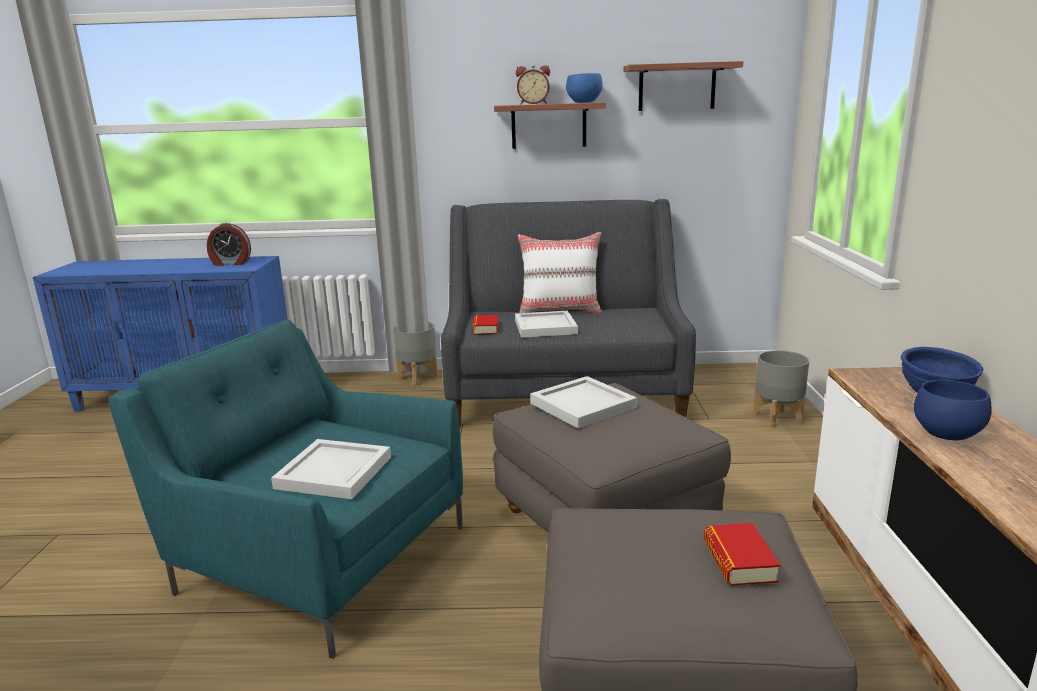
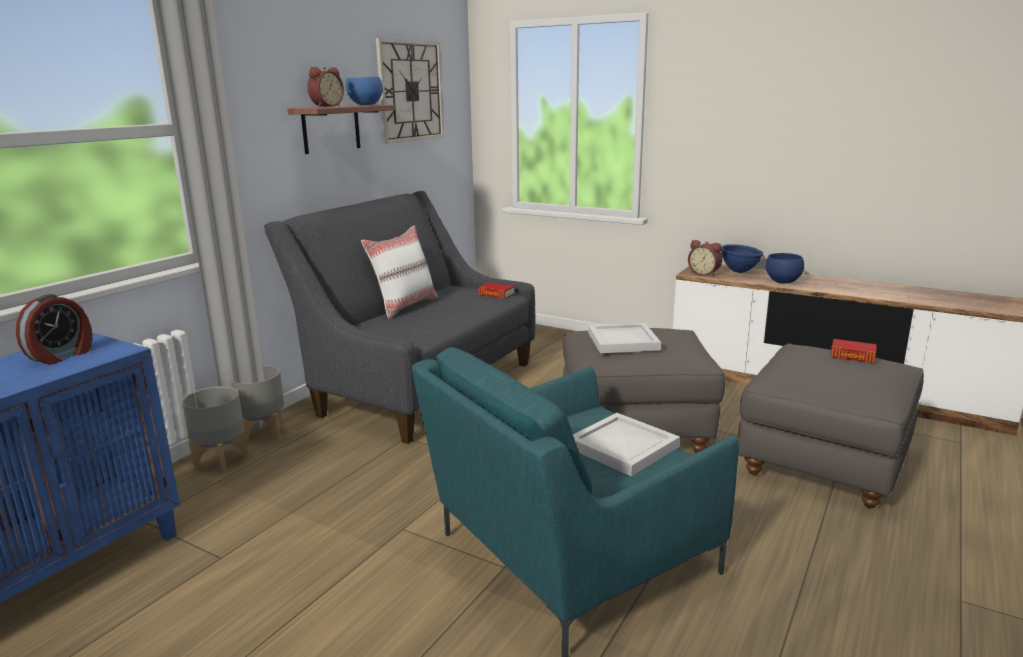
camera: 60 degrees left, 0 degrees up
book [473,315,498,335] -> book moved to [478,282,515,299]
white tray [515,311,578,338] -> none
shelf [624,61,743,111] -> wall clock [376,38,444,144]
grey planter [753,350,809,428] -> grey planter moved to [182,386,248,474]
none -> alarm clock [688,240,722,277]

